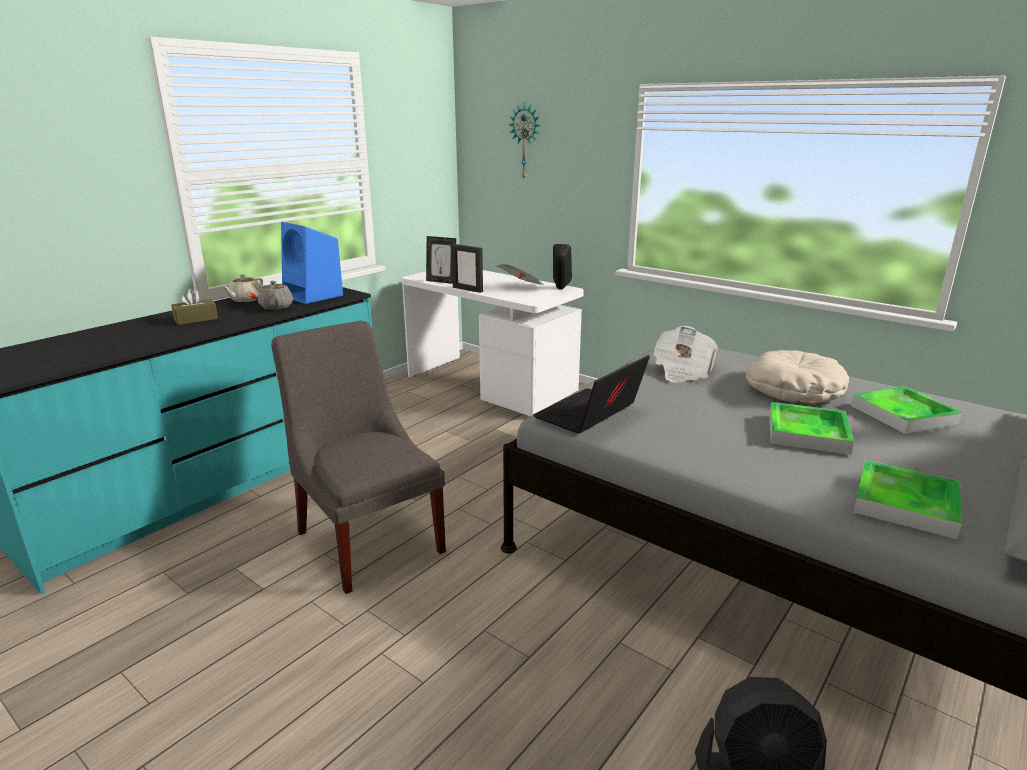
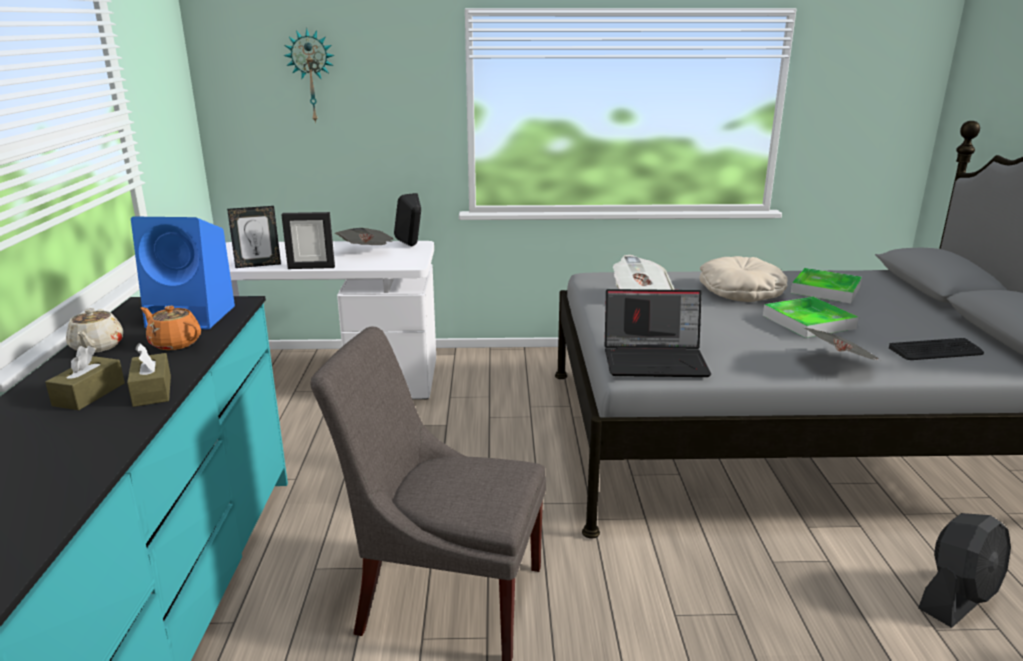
camera: 40 degrees left, 0 degrees up
grey teapot [258,281,293,310] -> orange teapot [141,306,201,350]
laptop [533,355,650,434] -> laptop turned 90 degrees counterclockwise [605,289,711,377]
tray [853,460,962,539] -> keyboard [889,338,984,360]
none -> brown tissue box [127,343,171,407]
none -> newspaper [801,327,879,360]

